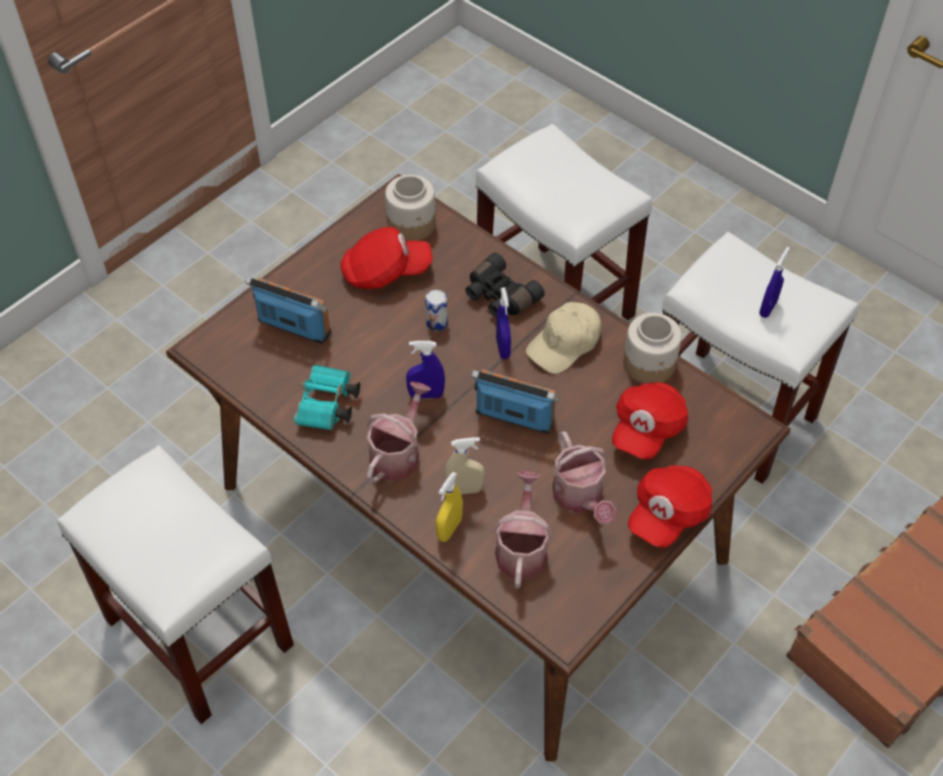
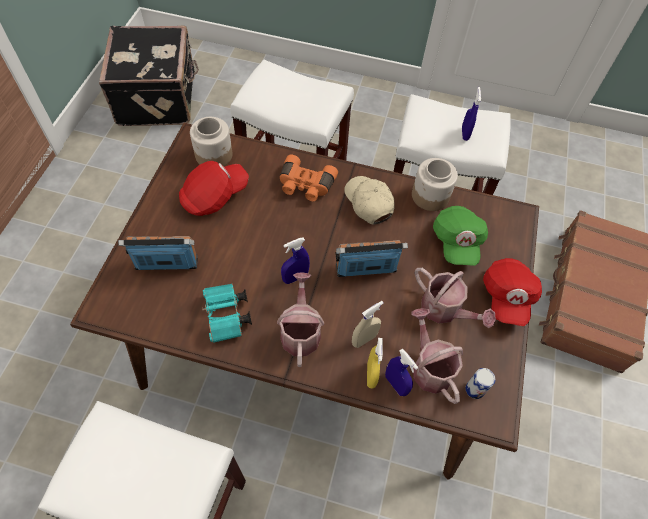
camera: 30 degrees left, 5 degrees up
can [425,290,448,332] -> can moved to [465,368,496,399]
black binoculars [465,252,545,318] -> orange binoculars [280,155,338,201]
blue spray bottle [496,287,511,359] -> blue spray bottle moved to [385,348,418,396]
beige cap [526,302,602,374] -> beige cap turned 135 degrees clockwise [344,176,395,225]
red cap [612,382,688,459] -> green cap [433,206,488,266]
none -> black suitcase [99,26,199,126]

